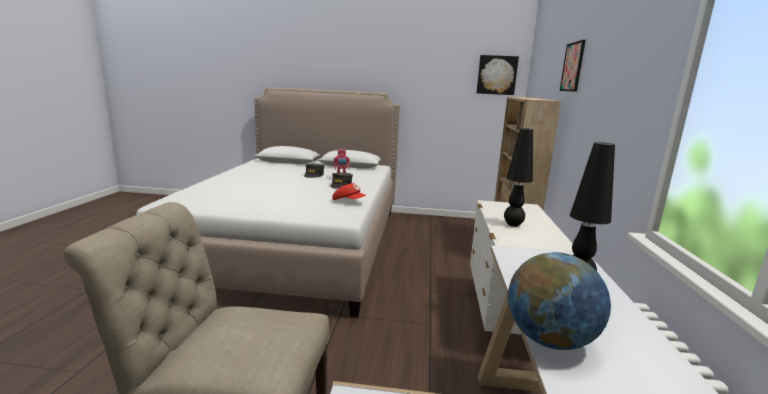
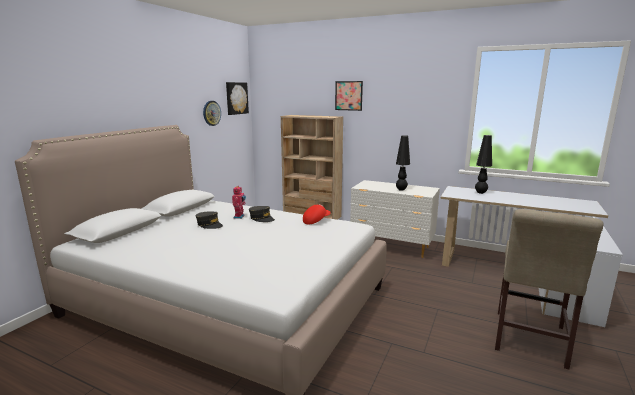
camera: 70 degrees left, 0 degrees up
globe [508,252,611,350] -> none
none -> wall clock [203,101,221,126]

